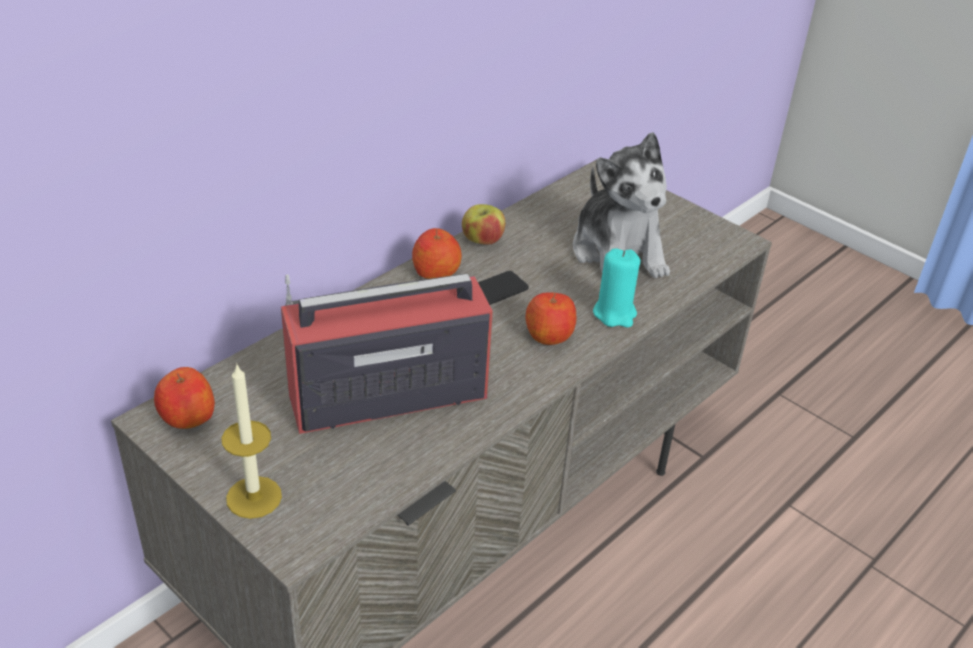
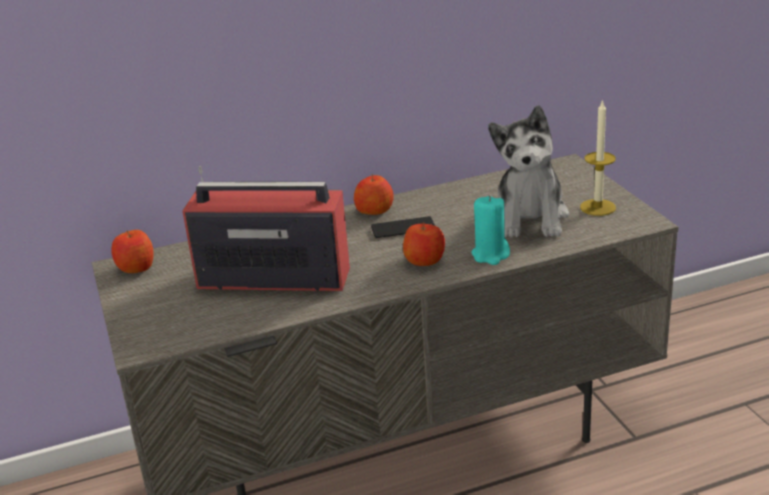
camera: 30 degrees right, 10 degrees down
candle [221,363,282,519] -> candle moved to [580,99,616,216]
apple [462,204,505,245] -> none

